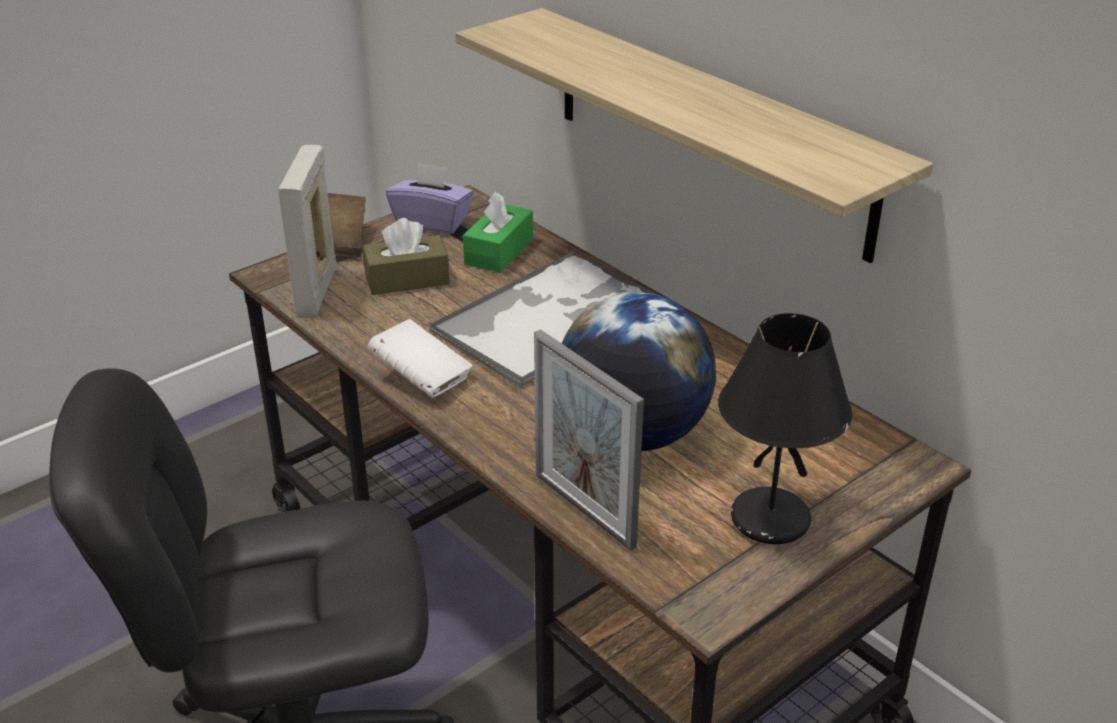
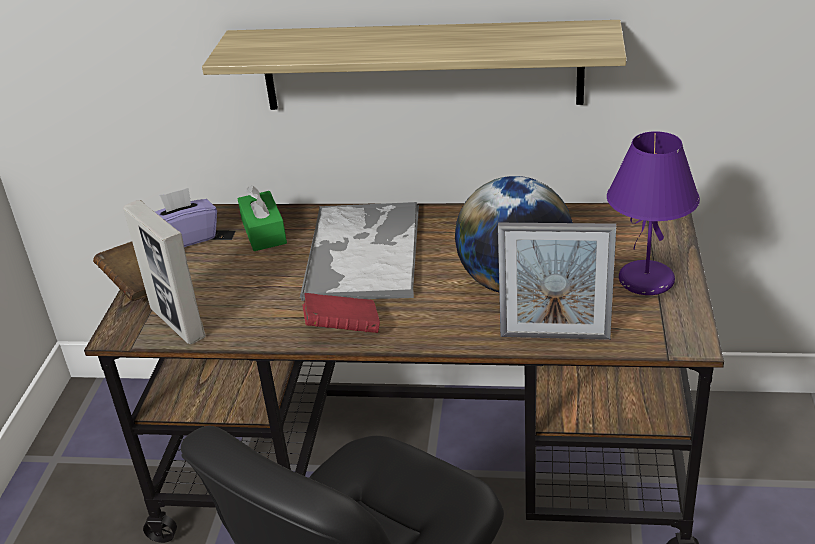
camera: 40 degrees left, 0 degrees up
brown tissue box [363,218,450,295] -> none
white book [367,319,473,398] -> red book [303,293,380,333]
black table lamp [718,313,852,544] -> purple table lamp [607,131,700,295]

